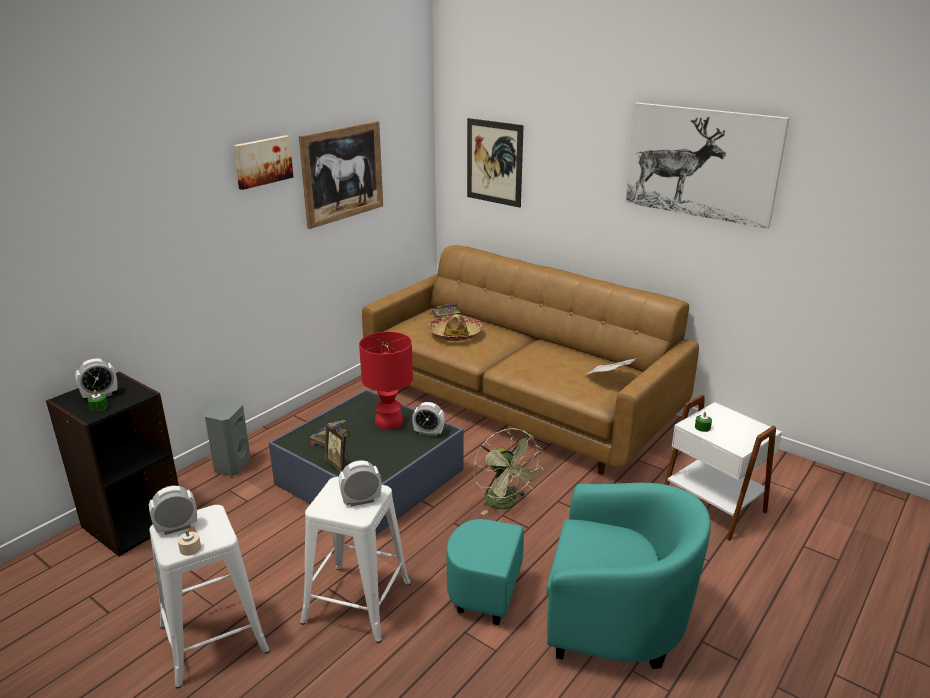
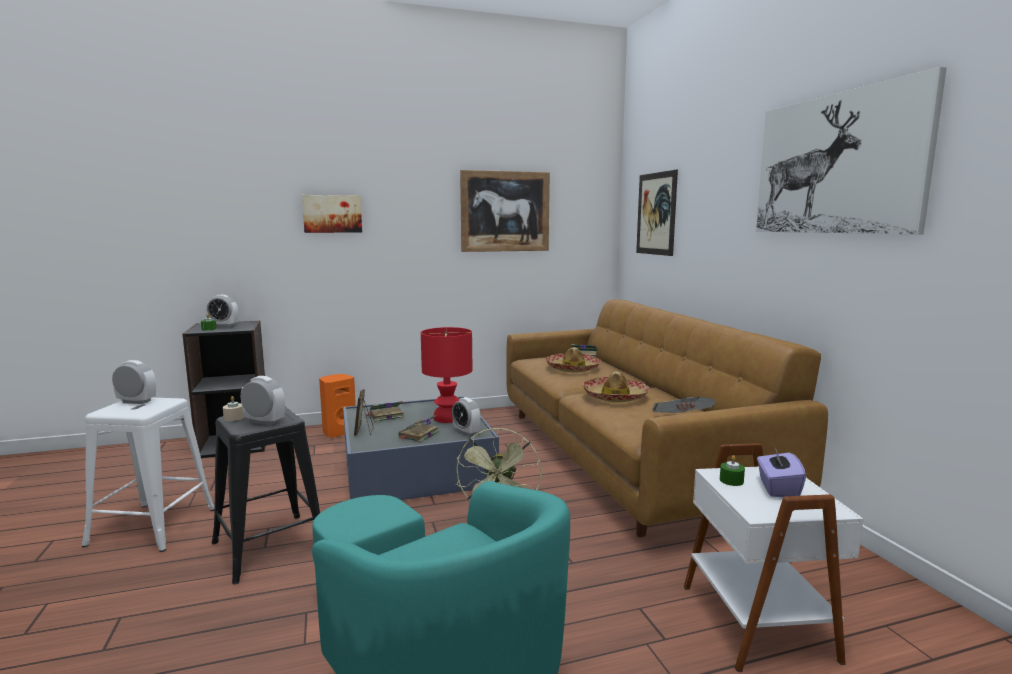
camera: 35 degrees right, 15 degrees down
beige candle [178,529,201,556] -> beige candle moved to [223,396,244,421]
grey speaker [204,401,251,476] -> orange speaker [319,374,356,438]
picture [233,135,294,190] -> picture moved to [302,195,362,233]
white stool [300,477,411,643] -> black stool [212,407,320,585]
none -> book [399,415,439,442]
none -> hat [582,371,650,402]
none -> purple tissue box [757,448,806,497]

